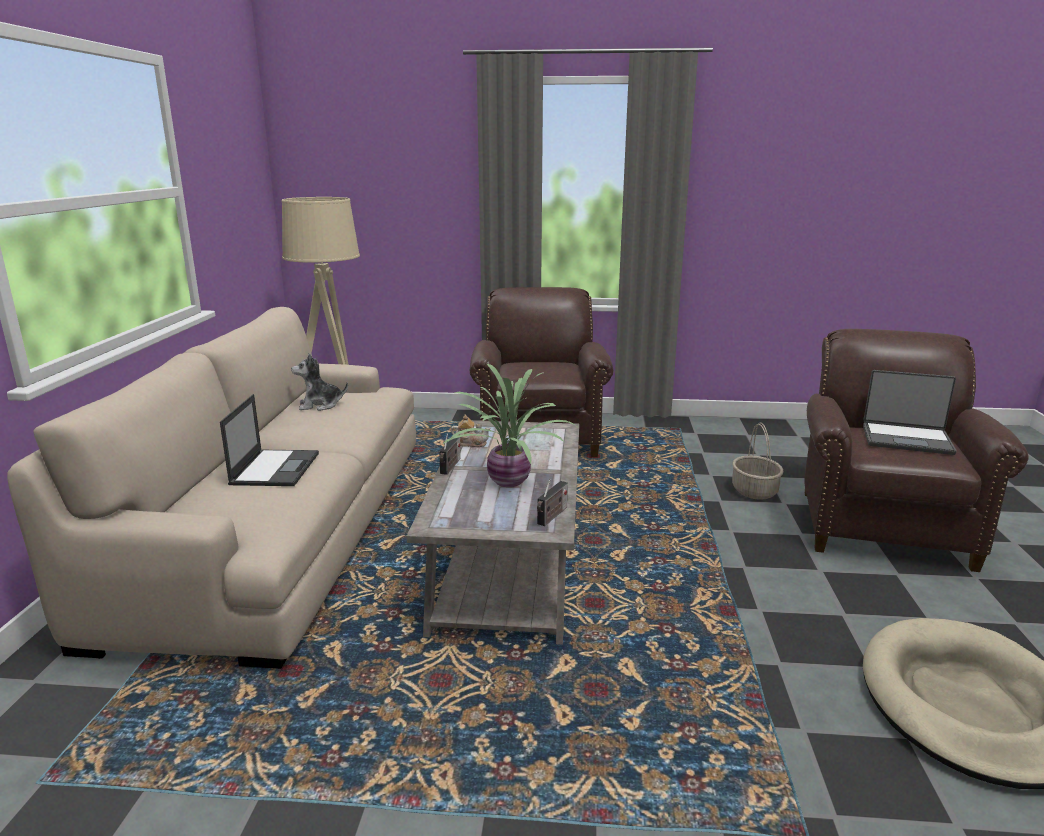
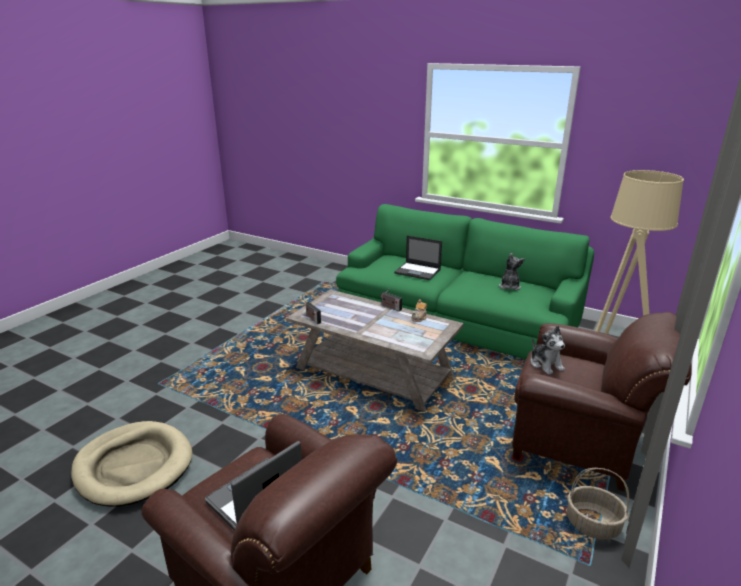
camera: 115 degrees right, 5 degrees up
beige sofa [7,307,416,669] -> green sofa [336,204,594,359]
potted plant [443,364,576,487] -> none
basket [732,422,783,500] -> basket moved to [567,468,629,539]
none -> plush toy [531,326,565,375]

